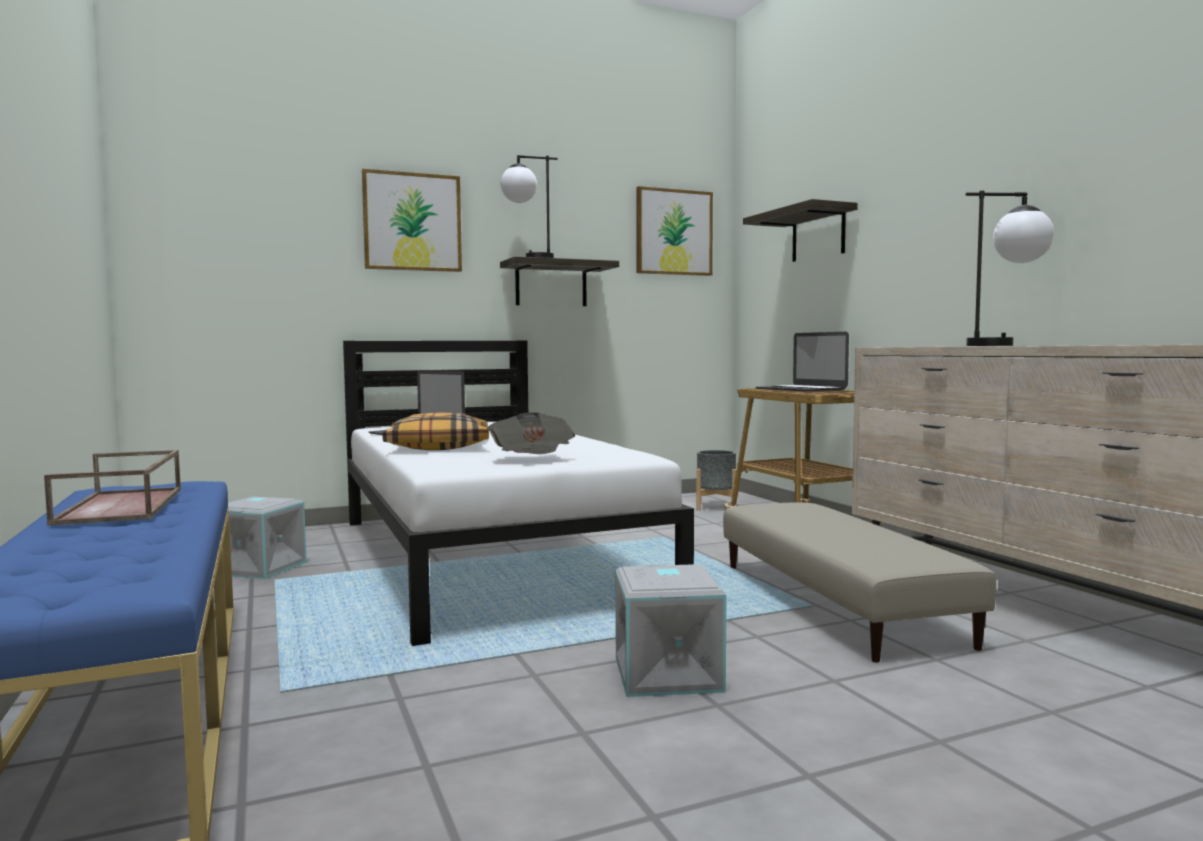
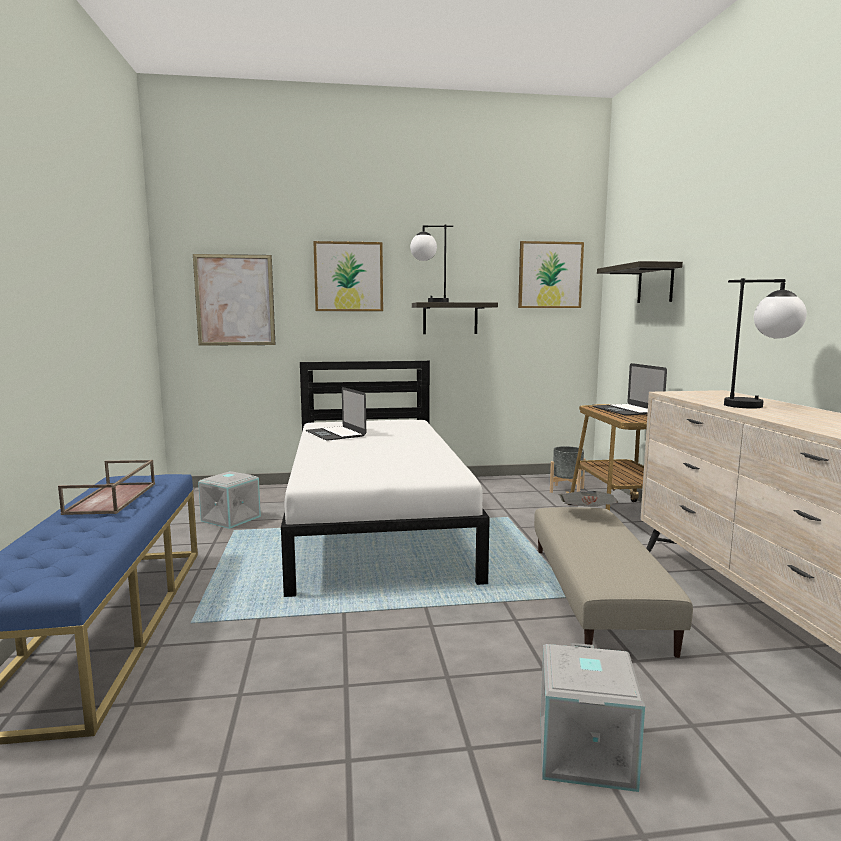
camera: 15 degrees right, 5 degrees up
pillow [382,413,489,450] -> none
newspaper [487,412,575,454] -> newspaper moved to [558,491,618,507]
grey storage box [615,564,726,697] -> grey storage box moved to [540,643,645,792]
none -> picture [193,254,275,346]

